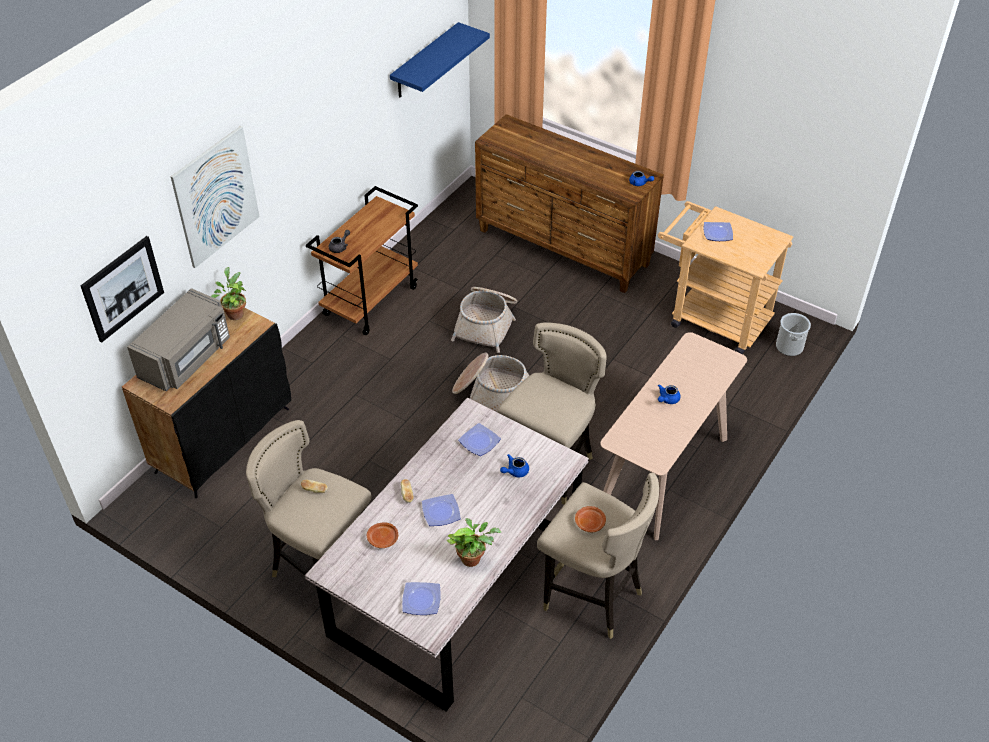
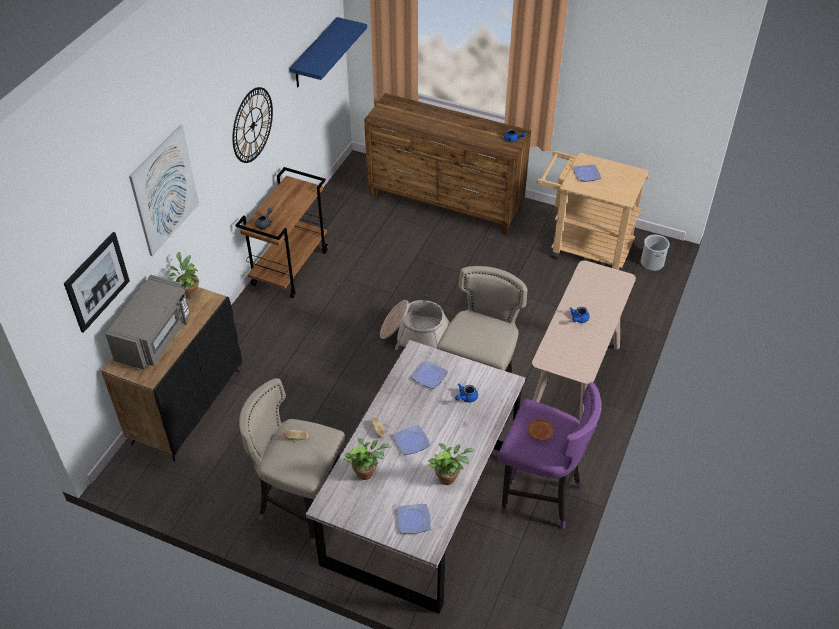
camera: 10 degrees left, 0 degrees up
brown plate [367,522,398,548] -> potted plant [344,438,391,480]
basket [451,287,518,353] -> none
beige stool [537,473,659,639] -> purple stool [498,382,602,529]
none -> wall clock [232,87,273,163]

